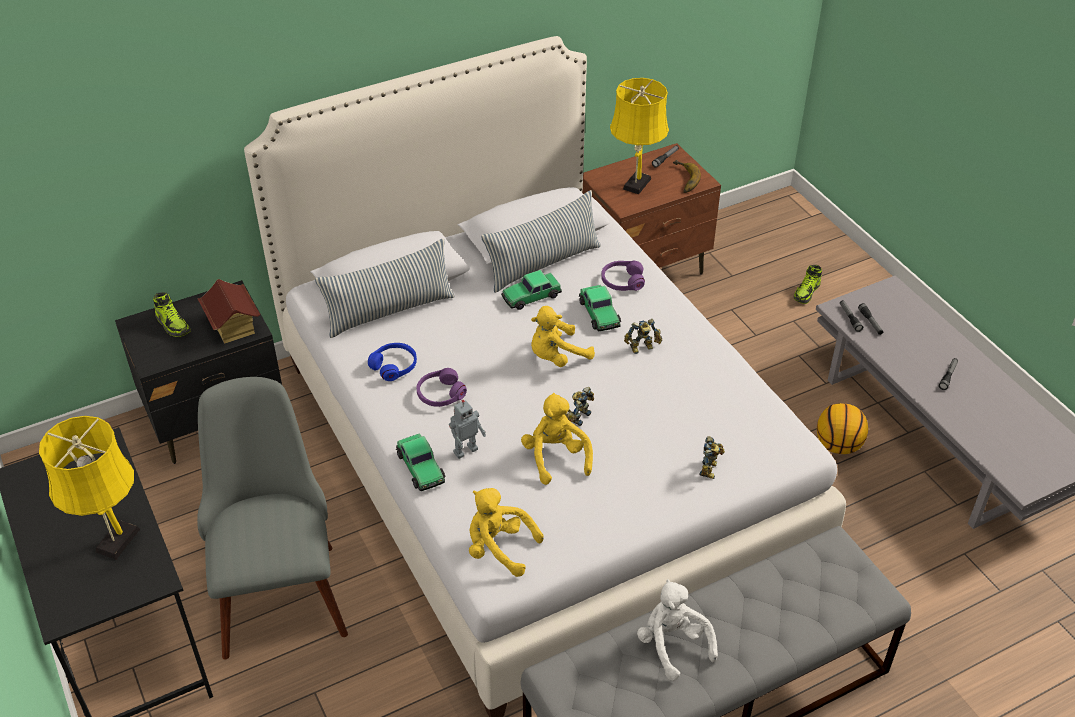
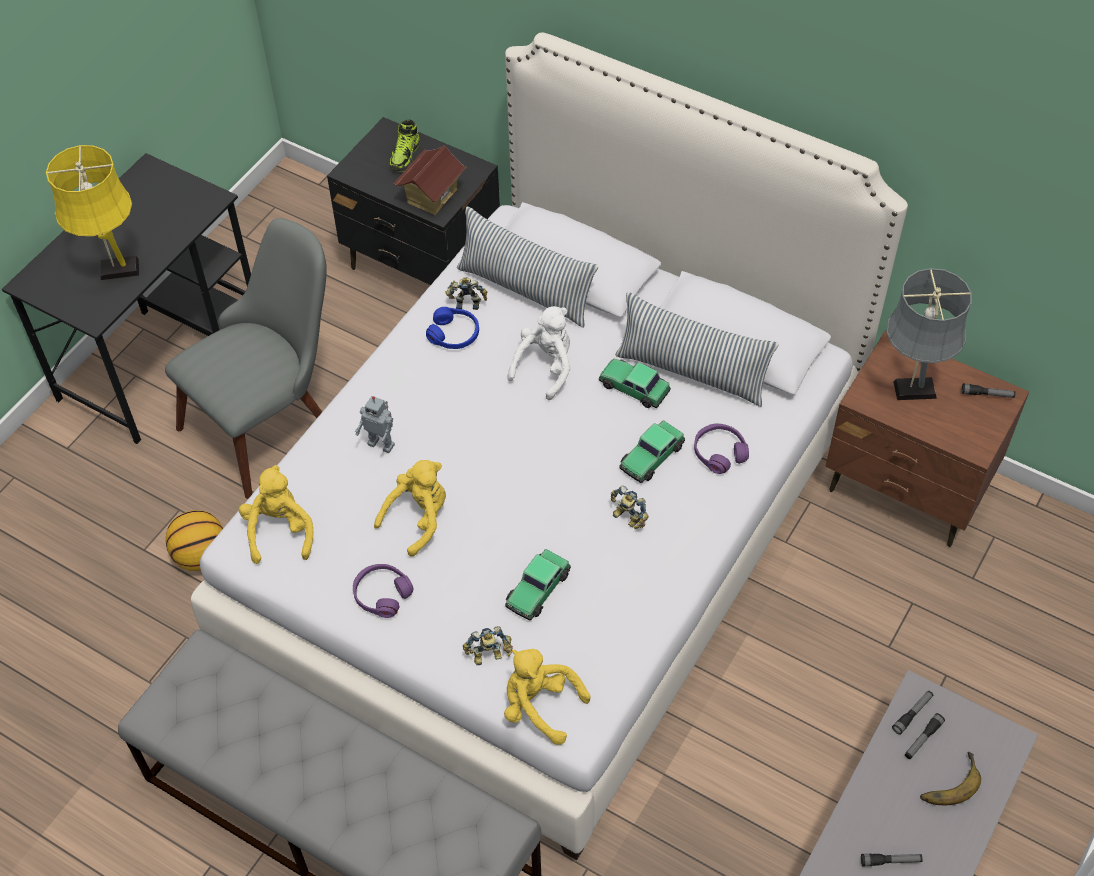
camera: 60 degrees right, 10 degrees up
toy car [396,434,446,491] -> toy car moved to [505,549,571,621]
purple headphones [416,368,467,407] -> purple headphones moved to [353,564,414,618]
yellow plush toy [531,306,595,367] -> yellow plush toy moved to [504,649,591,745]
toy robot [565,387,594,426] -> toy robot moved to [445,277,487,310]
yellow table lamp [610,78,669,194] -> grey table lamp [887,268,972,400]
white plush toy [637,579,718,681] -> white plush toy moved to [507,306,570,400]
banana [673,160,701,193] -> banana moved to [920,752,981,805]
shoe [794,265,822,304] -> none
basketball [817,403,868,454] -> basketball moved to [166,510,223,571]

